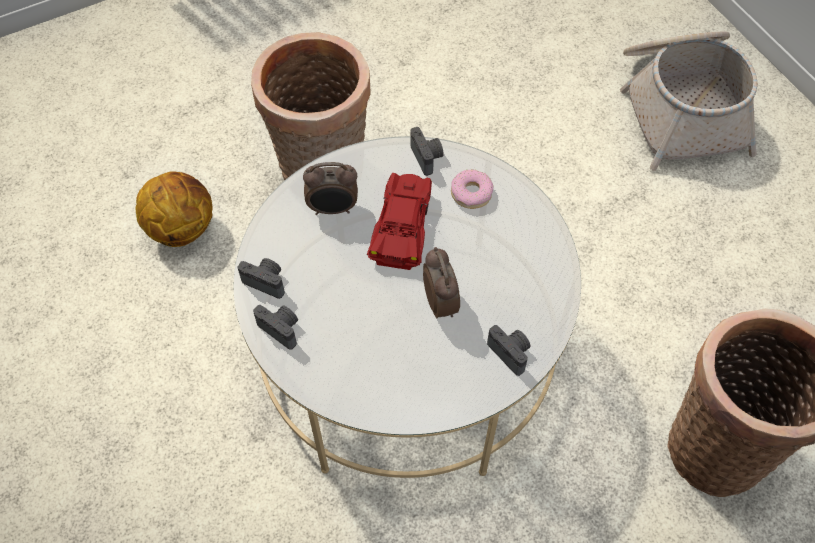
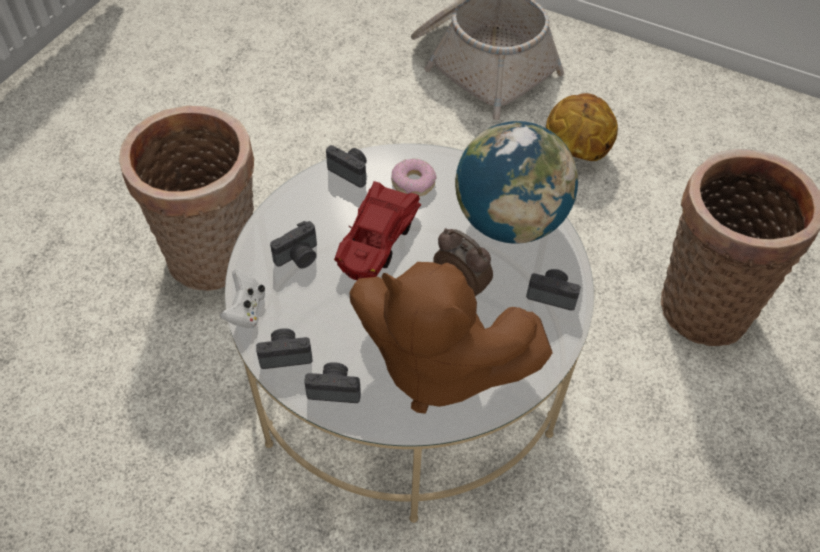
camera: 35 degrees left, 5 degrees down
basketball [136,171,213,247] -> basketball moved to [546,93,618,161]
alarm clock [303,162,358,215] -> camera [270,221,317,269]
red toy car [367,173,432,270] -> red toy car turned 135 degrees counterclockwise [334,181,421,280]
none -> white game controller [220,269,265,328]
none -> brown plush toy [349,262,553,414]
none -> globe [455,121,578,244]

